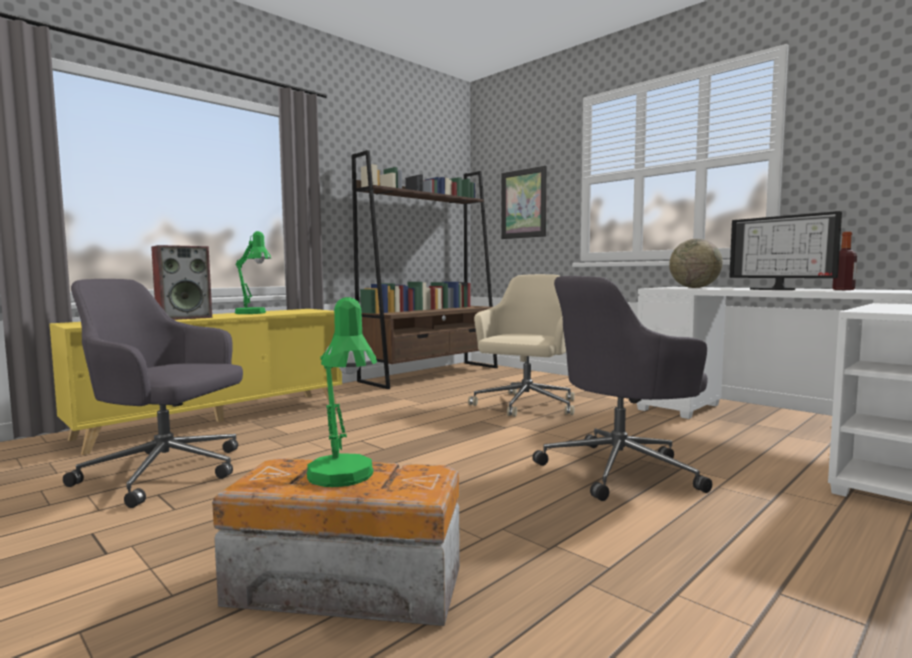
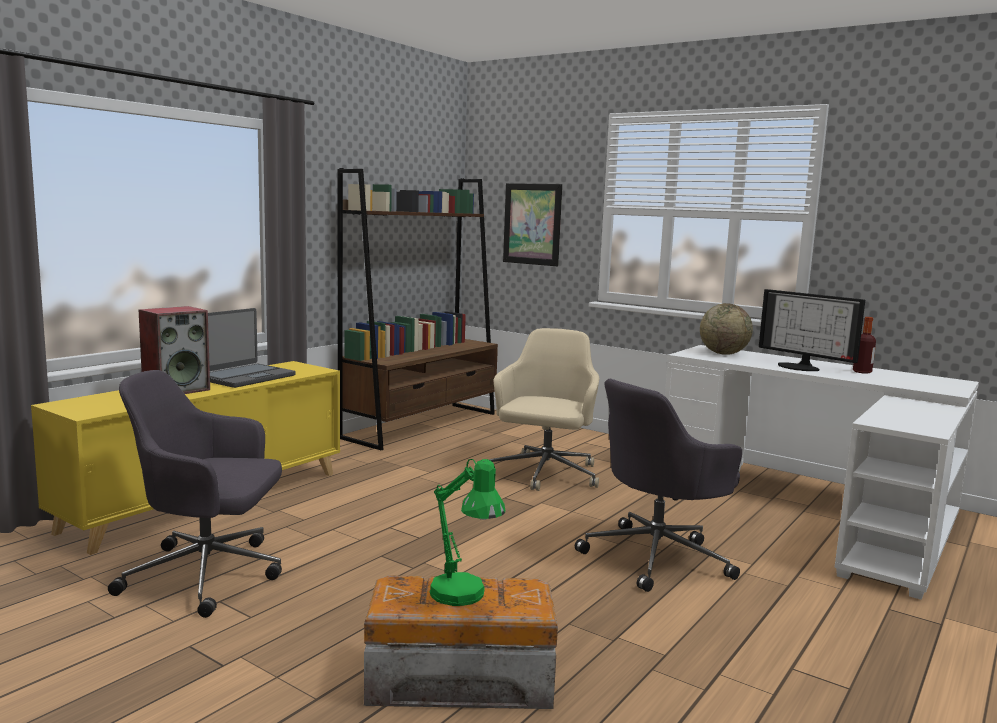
camera: 10 degrees left, 5 degrees up
green table lamp [235,231,271,314] -> laptop [208,308,296,388]

